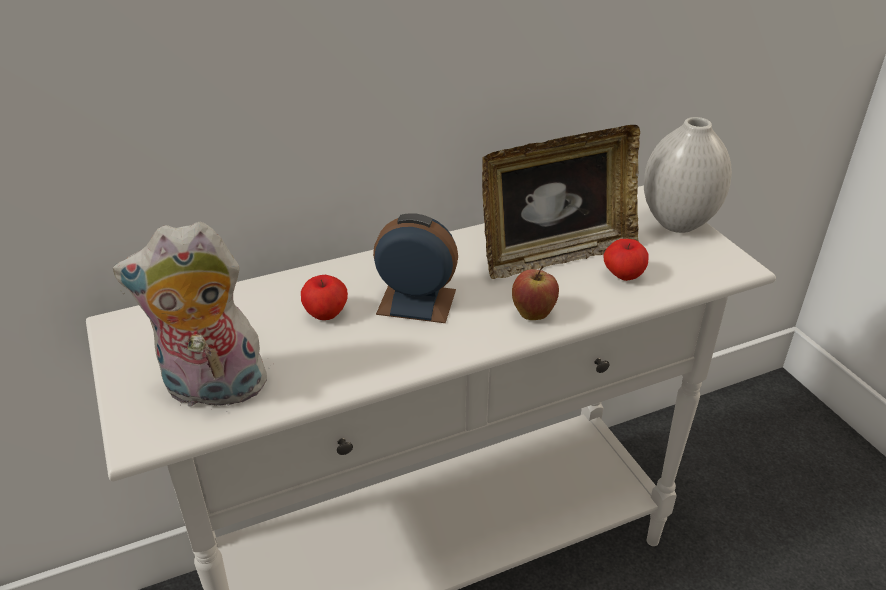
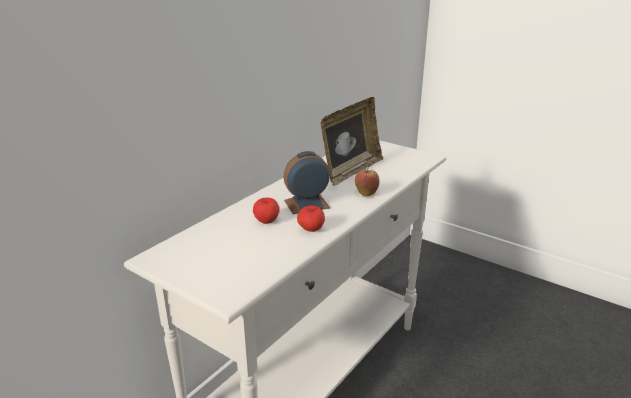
camera: 30 degrees left, 10 degrees down
plush toy [113,221,271,412] -> none
apple [604,239,649,281] -> apple moved to [297,205,325,232]
white vase [644,117,732,233] -> none

